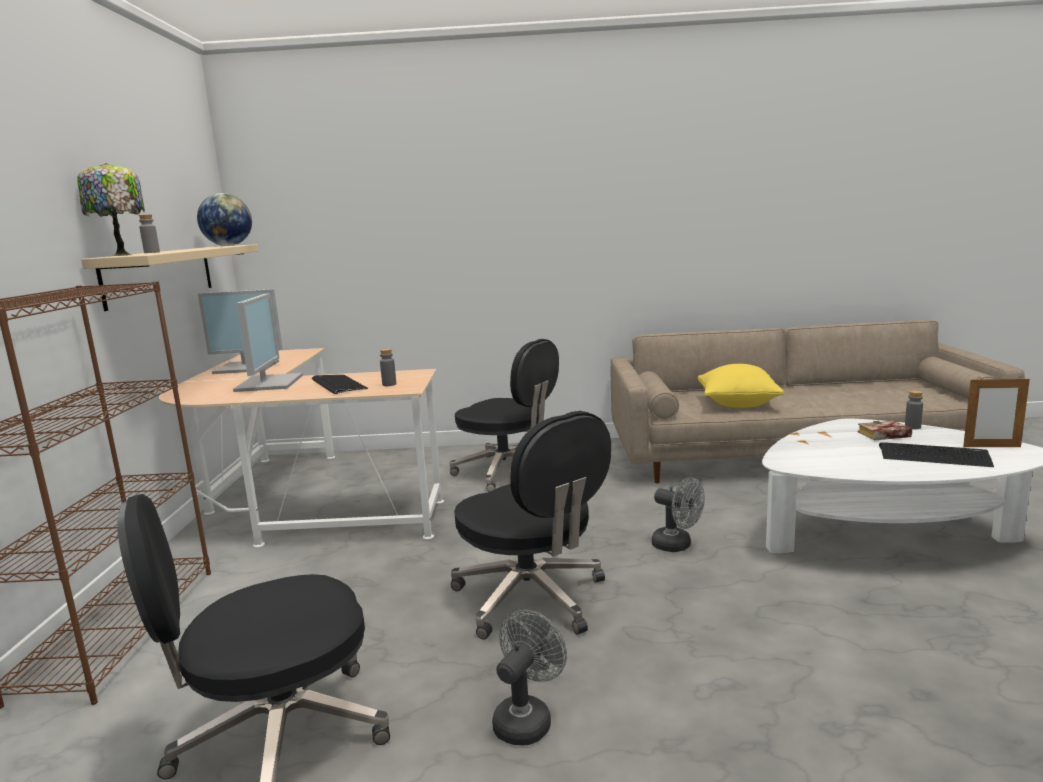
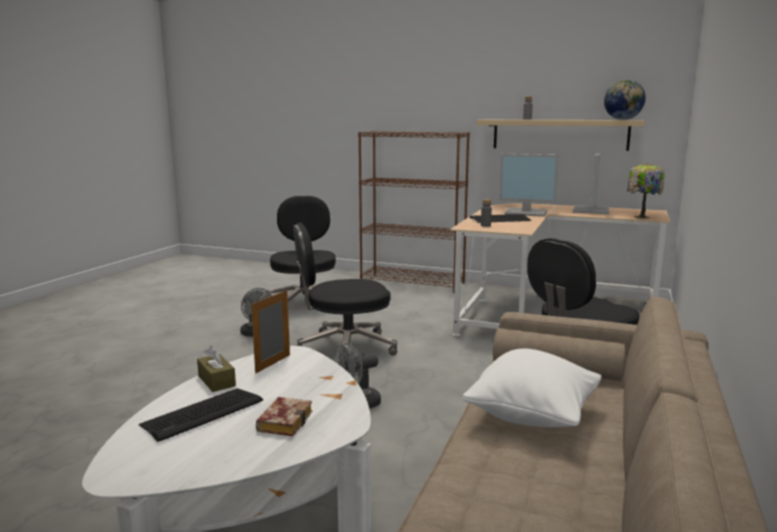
camera: 110 degrees right, 0 degrees up
table lamp [78,163,145,257] -> table lamp moved to [627,163,665,219]
yellow pillow [698,364,784,408] -> white pillow [462,348,602,427]
grey bottle [905,390,923,429] -> none
picture frame [963,376,1030,447] -> picture frame moved to [251,290,290,373]
none -> brown tissue box [197,346,236,392]

